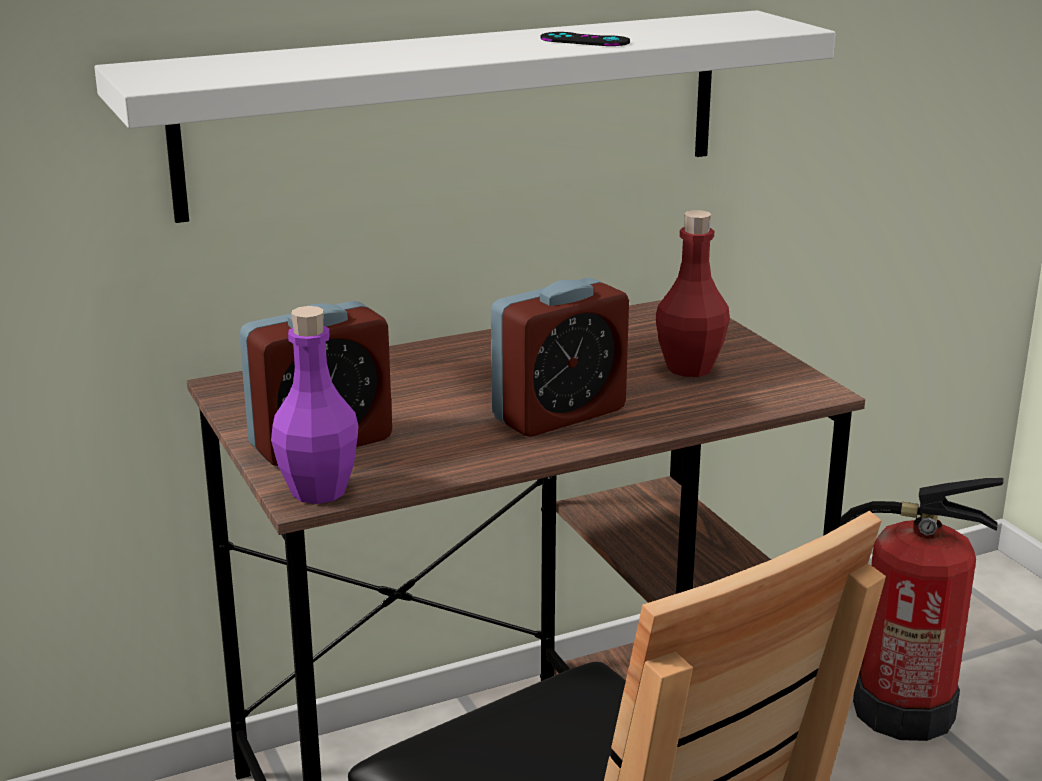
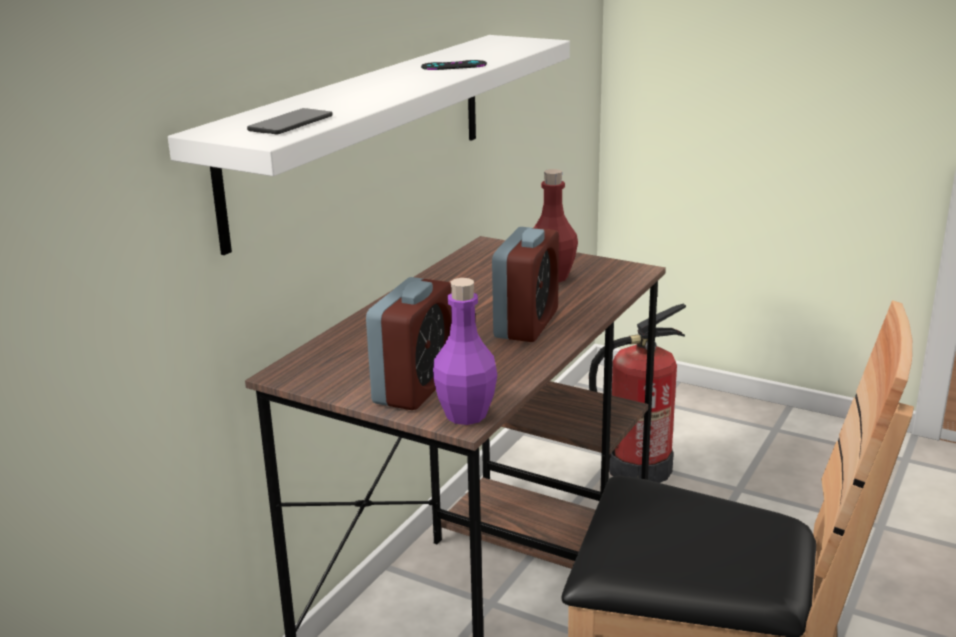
camera: 35 degrees left, 0 degrees up
none -> phone [247,108,333,134]

